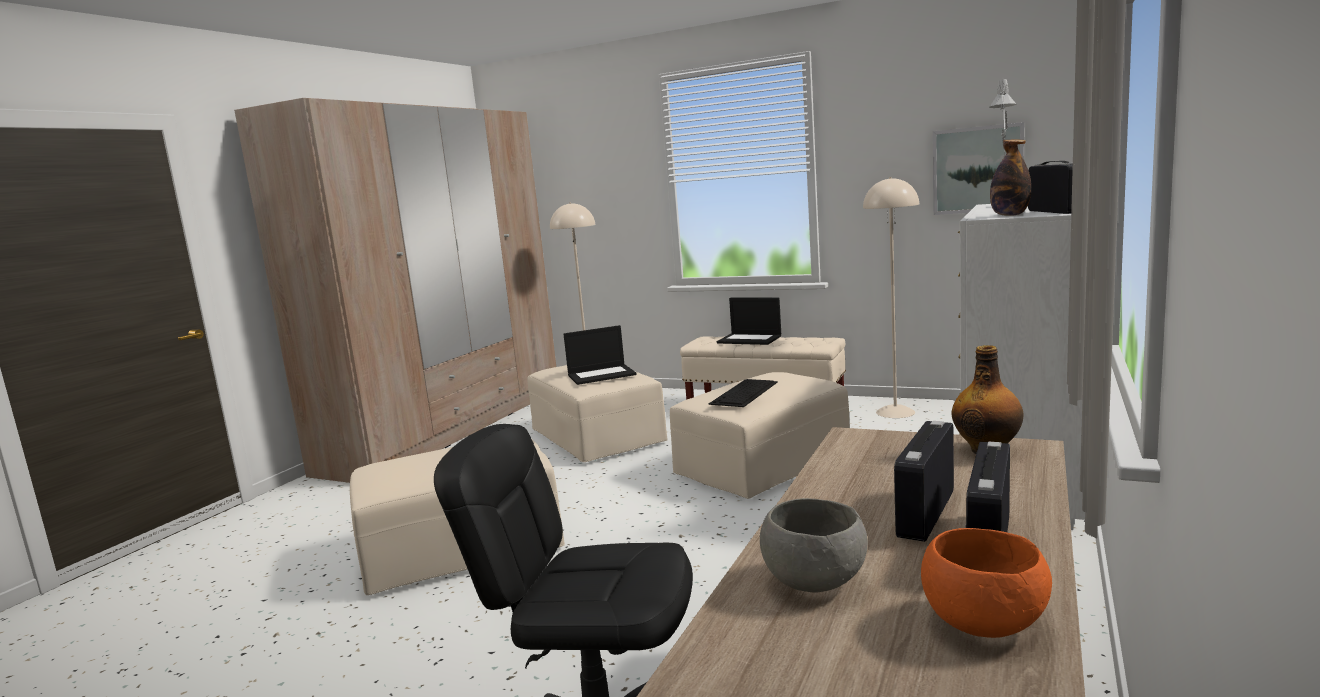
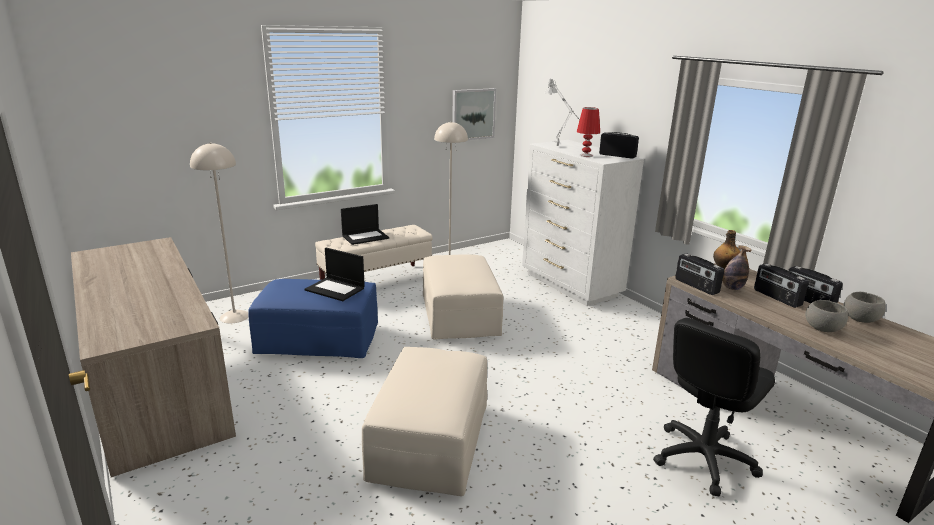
camera: 60 degrees left, 10 degrees up
beige wardrobe [234,98,556,483] -> brown desk [71,237,236,477]
beige ottoman [528,365,668,462] -> blue ottoman [248,279,378,358]
laptop [564,325,637,385] -> laptop turned 105 degrees clockwise [305,248,365,301]
keyboard [709,379,778,407] -> none
orange bowl [921,528,1052,638] -> grey bowl [843,292,886,323]
bottle [990,140,1031,216] -> bottle moved to [722,245,751,290]
none -> red table lamp [577,107,600,157]
none -> radio [675,254,724,295]

